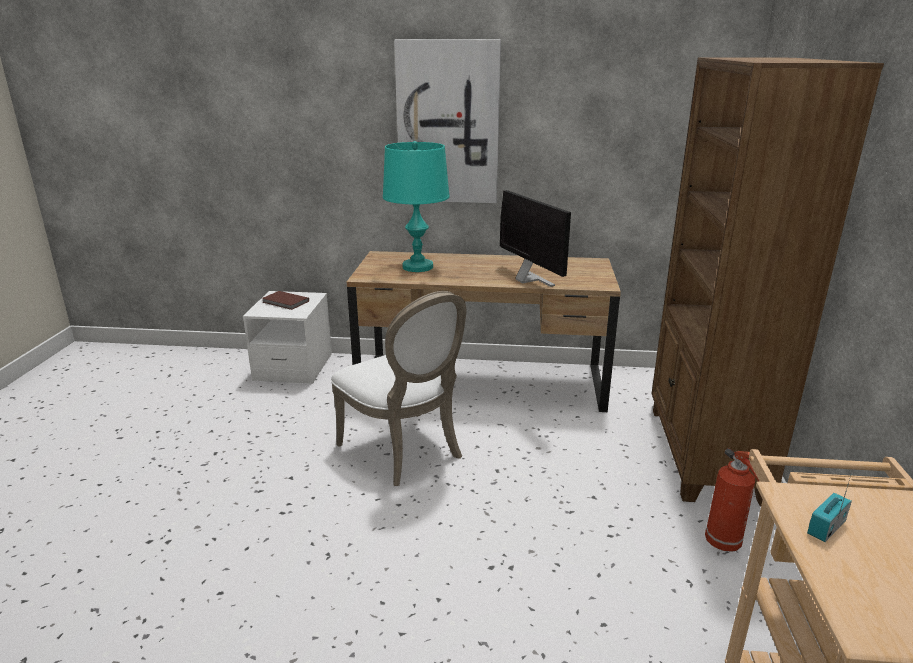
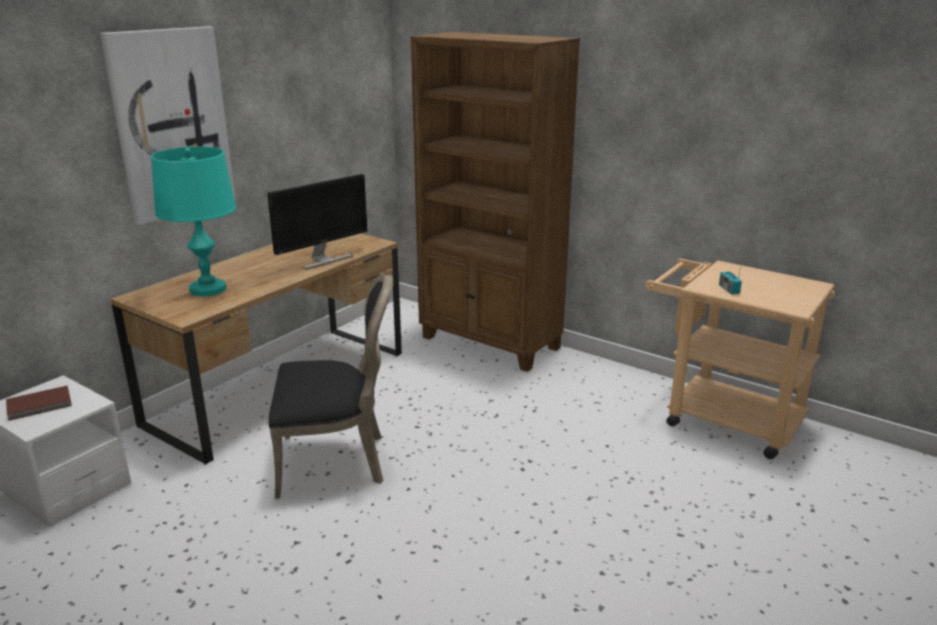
camera: 60 degrees left, 0 degrees up
white chair [331,291,466,486] -> black chair [269,274,393,499]
monitor [500,190,571,287] -> monitor turned 135 degrees clockwise [267,174,368,270]
fire extinguisher [705,448,760,552] -> none

